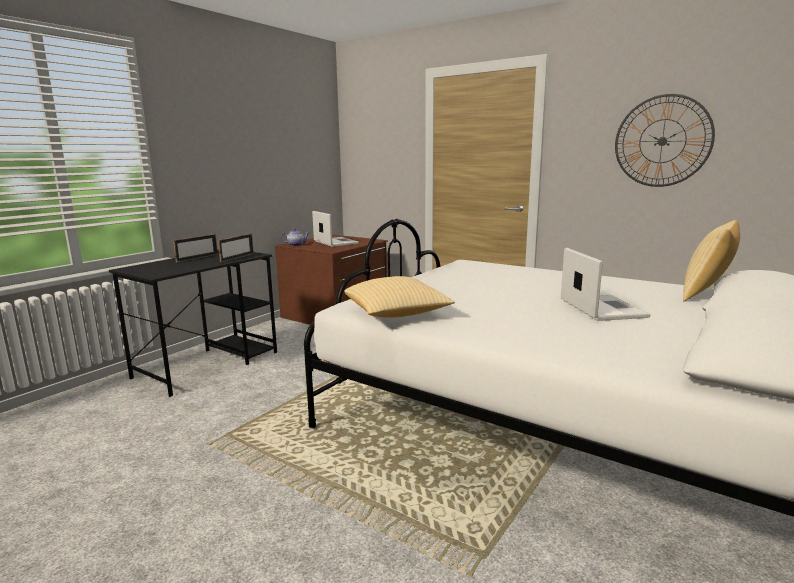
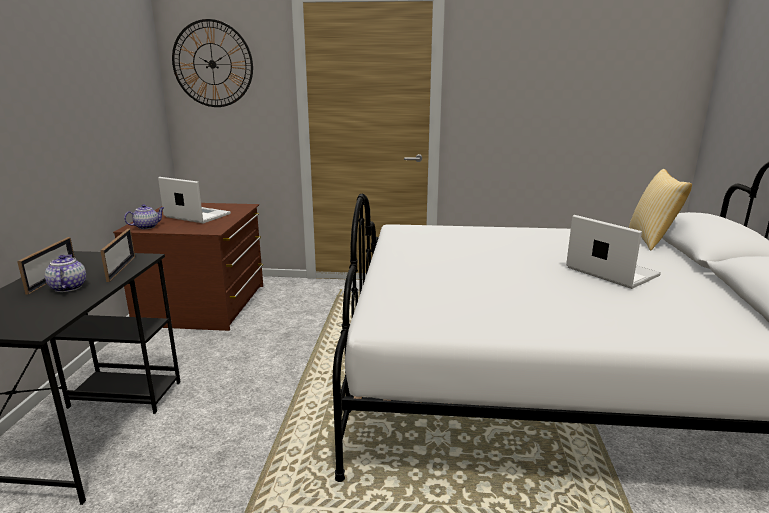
camera: 30 degrees left, 5 degrees up
pillow [344,276,455,318] -> none
wall clock [615,94,715,187] -> wall clock moved to [172,19,253,107]
none -> teapot [45,254,86,292]

